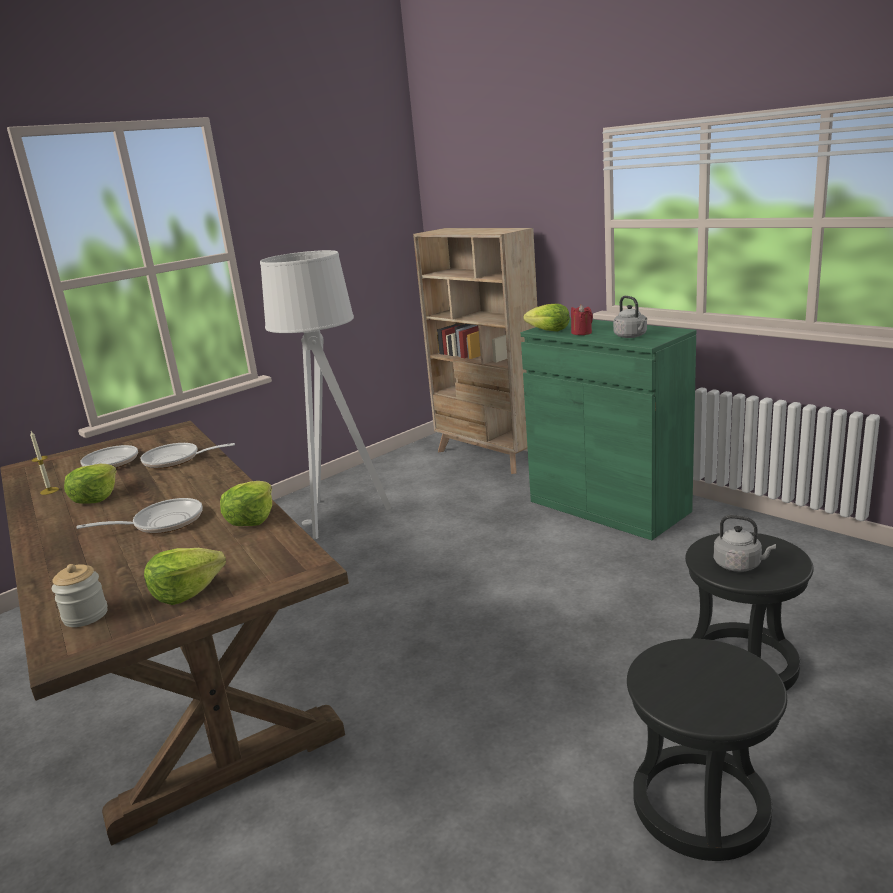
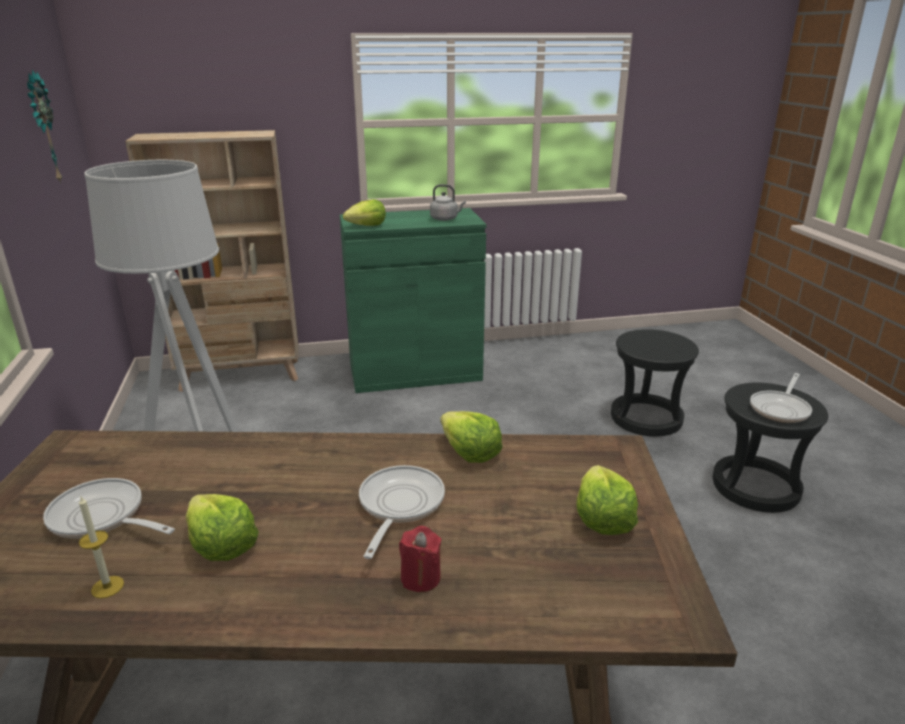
camera: 60 degrees left, 5 degrees up
jar [52,564,108,627] -> none
frying pan [140,443,235,469] -> frying pan moved to [750,373,812,423]
red candle [571,304,593,335] -> red candle moved to [399,526,441,592]
grey kettle [713,515,776,572] -> none
none -> wall clock [27,69,62,184]

